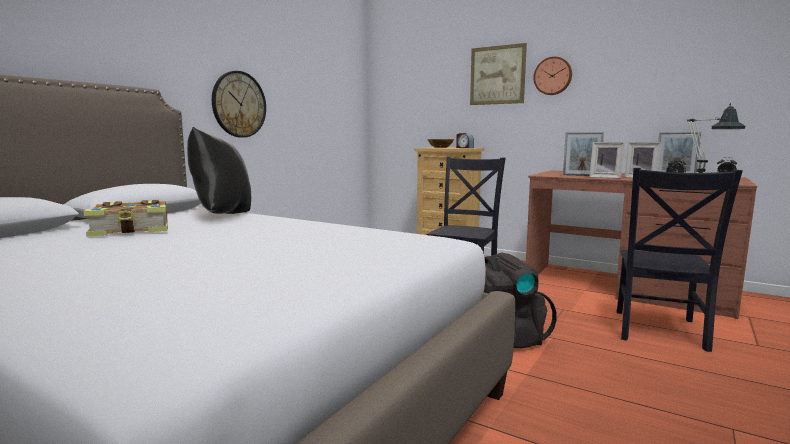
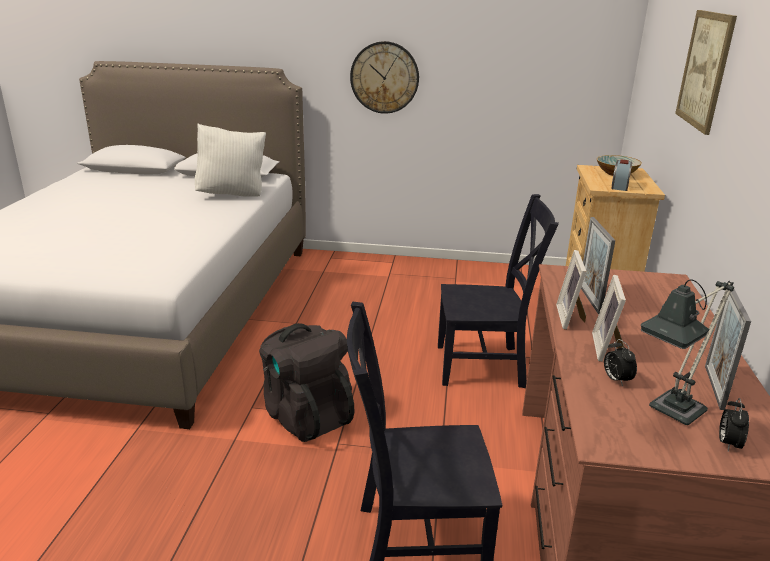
camera: 65 degrees right, 15 degrees up
book [83,200,168,237] -> none
black pillow [187,127,251,214] -> white pillow [195,124,266,197]
wall clock [533,56,572,95] -> none

